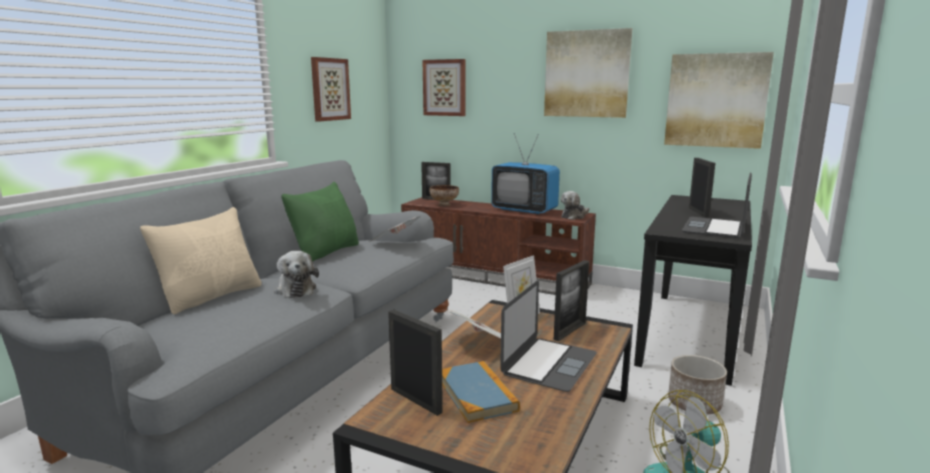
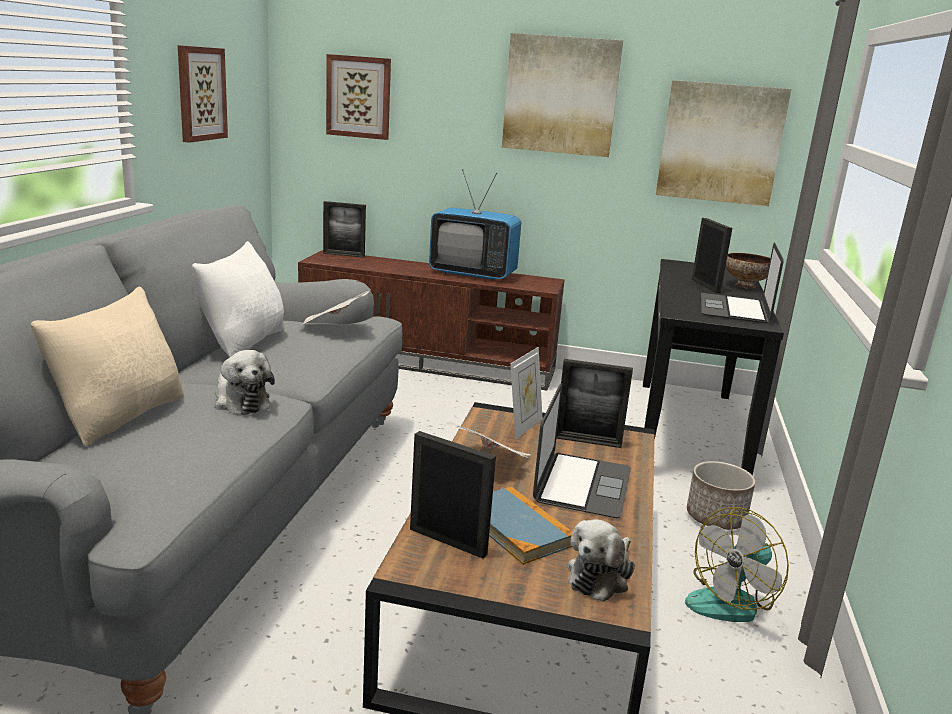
camera: 15 degrees left, 5 degrees up
green pillow [281,182,359,262] -> white pillow [192,241,284,357]
bowl [429,185,459,206] -> bowl moved to [726,253,770,289]
picture frame [554,260,589,341] -> picture frame turned 75 degrees clockwise [556,359,633,448]
plush toy [561,191,589,220] -> plush toy moved to [567,519,635,602]

